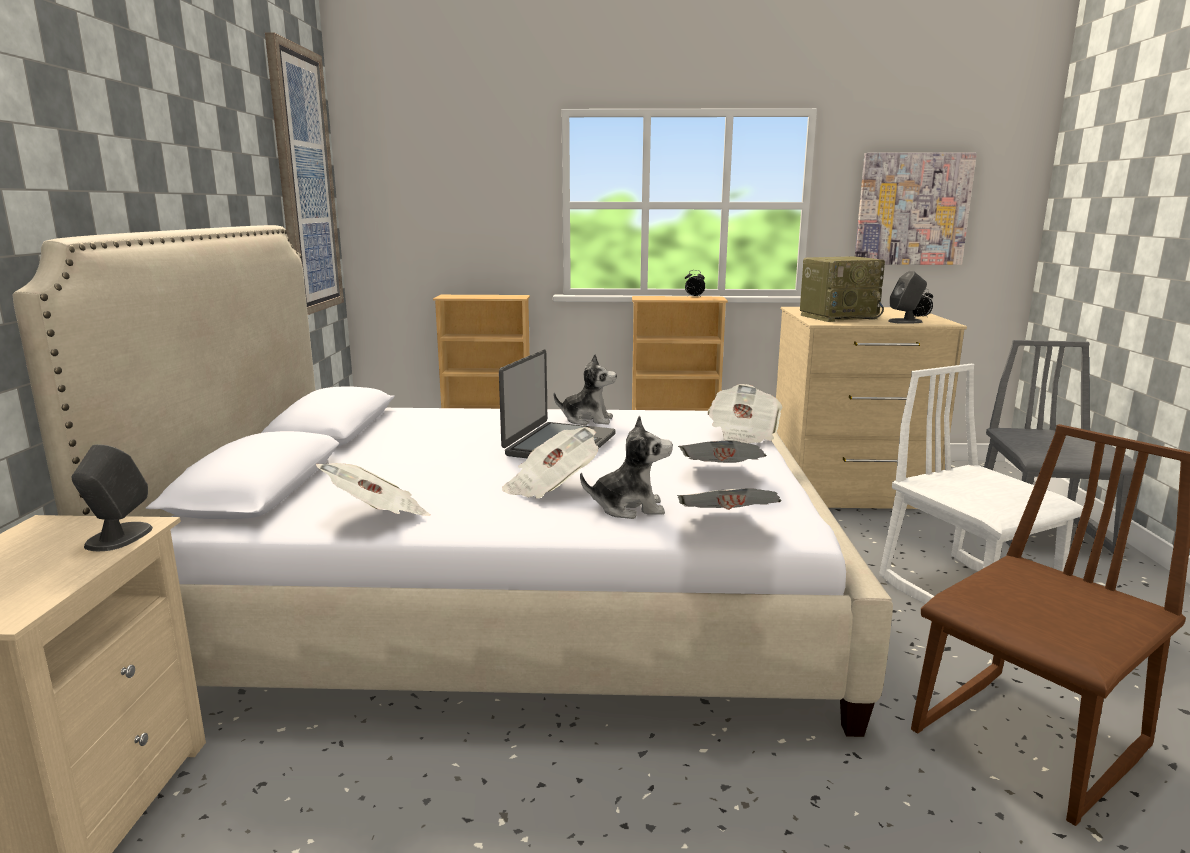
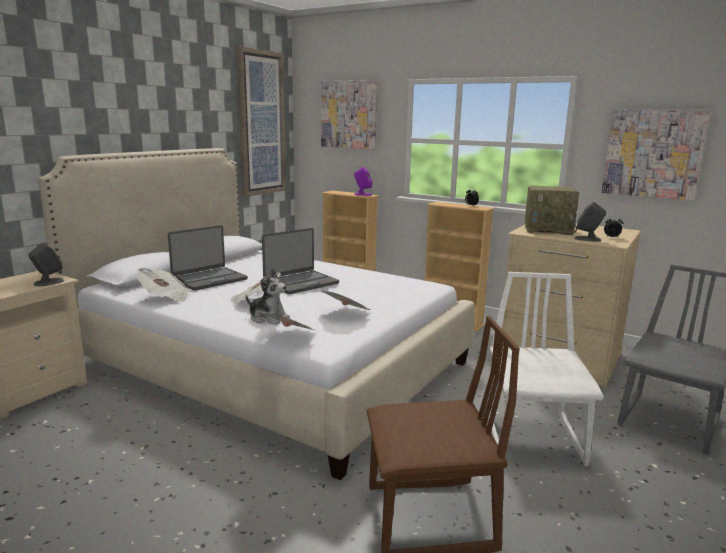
camera: 30 degrees right, 0 degrees up
plush toy [554,354,617,425] -> none
newspaper [708,384,782,444] -> none
none -> laptop [168,225,248,291]
none -> picture [321,80,377,149]
none -> purple speaker [354,167,372,196]

